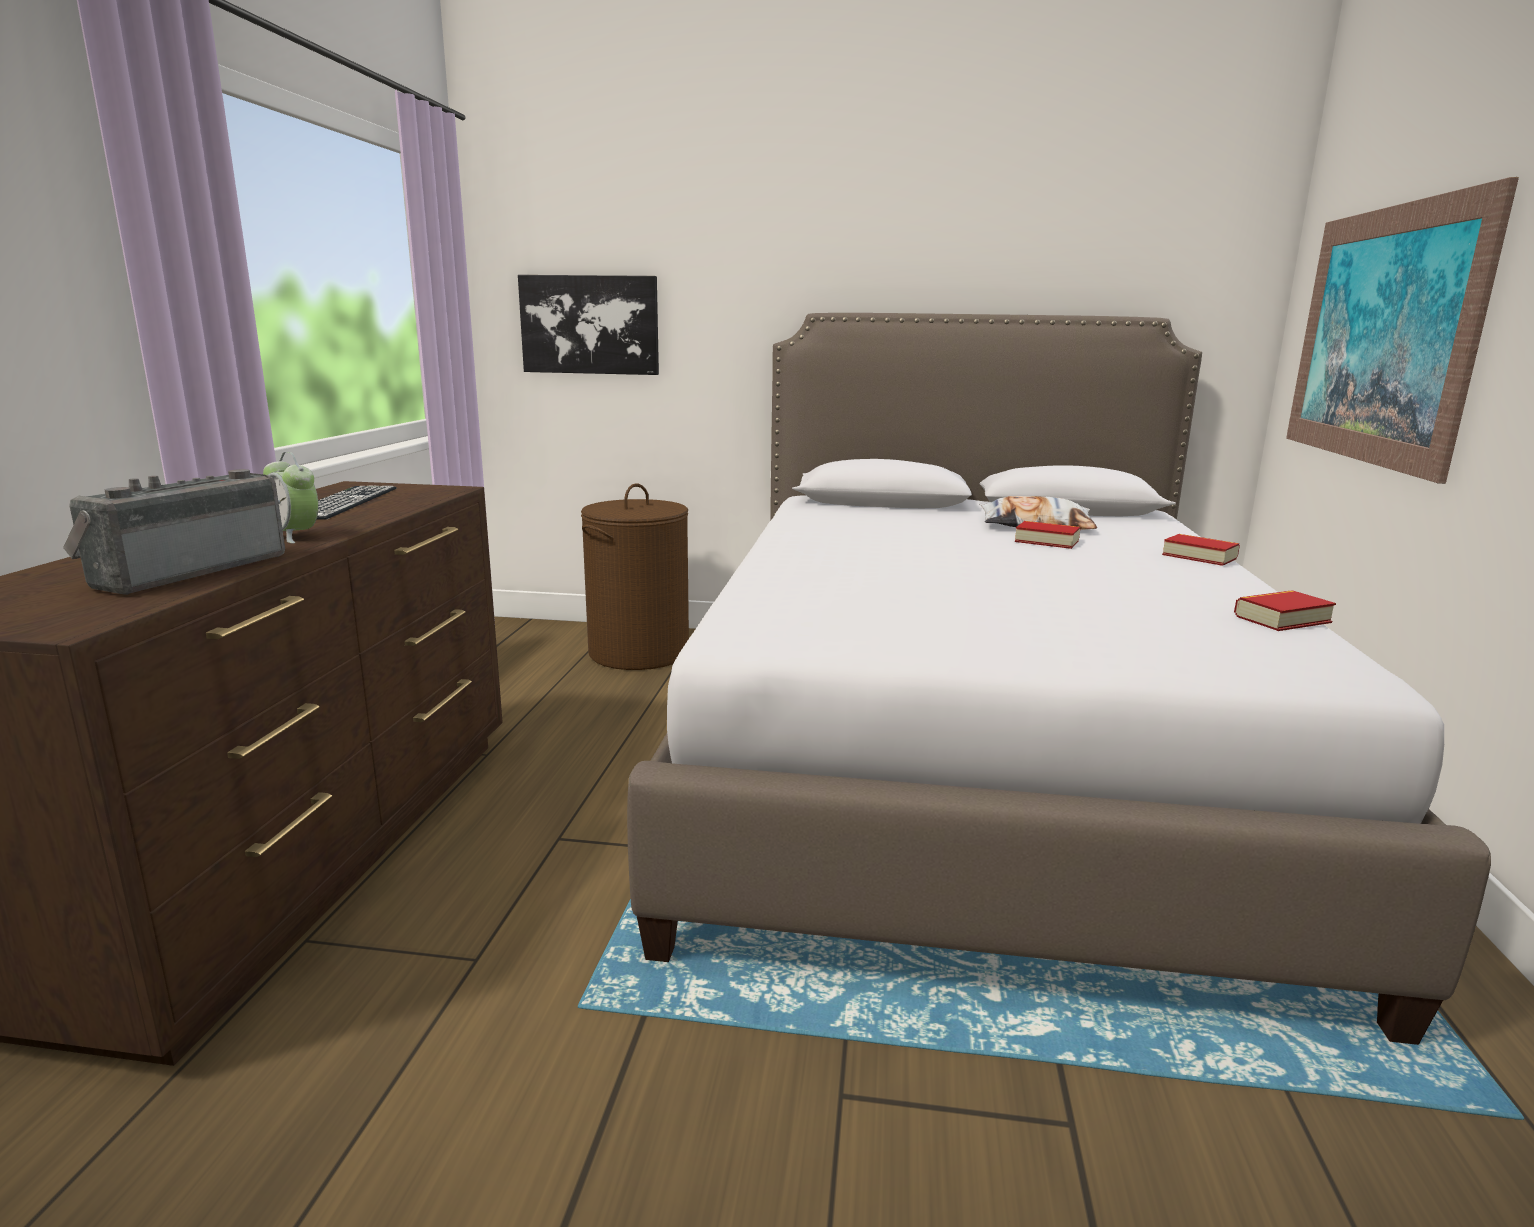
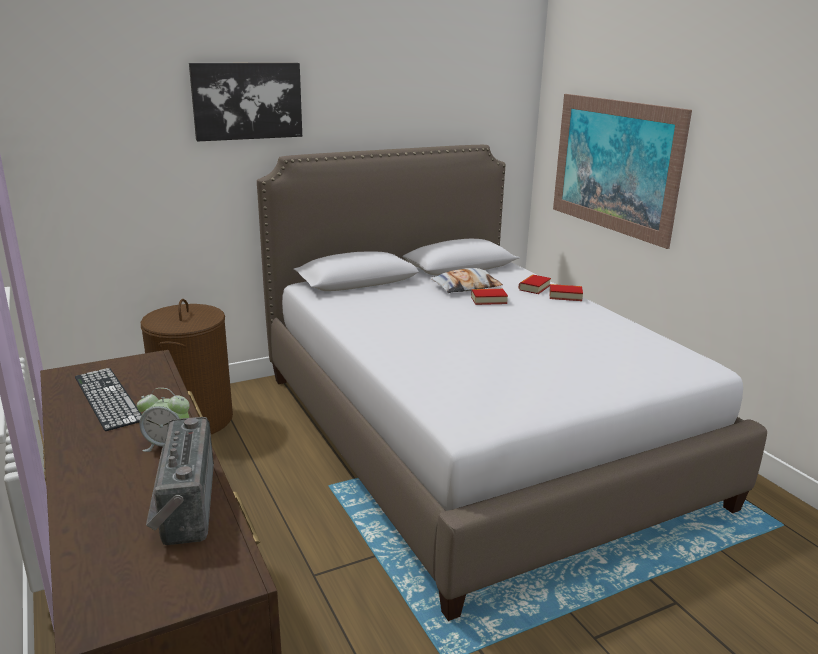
camera: 35 degrees left, 5 degrees up
picture [518,275,659,375] -> picture moved to [189,63,302,141]
book [1234,590,1336,631] -> book moved to [518,275,551,294]

